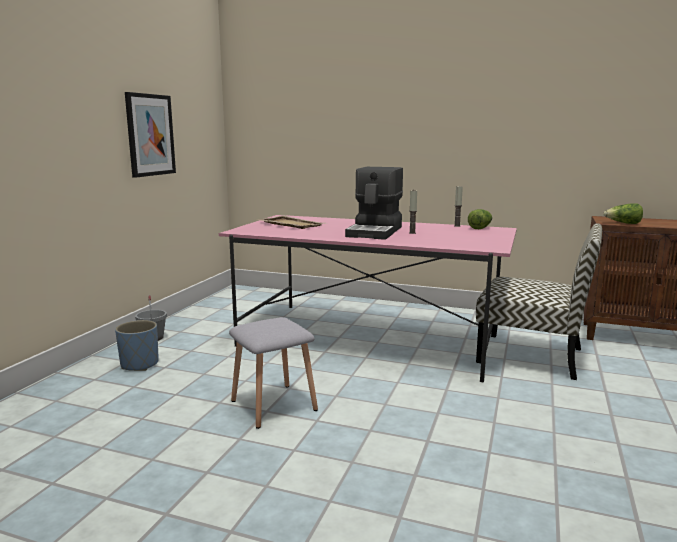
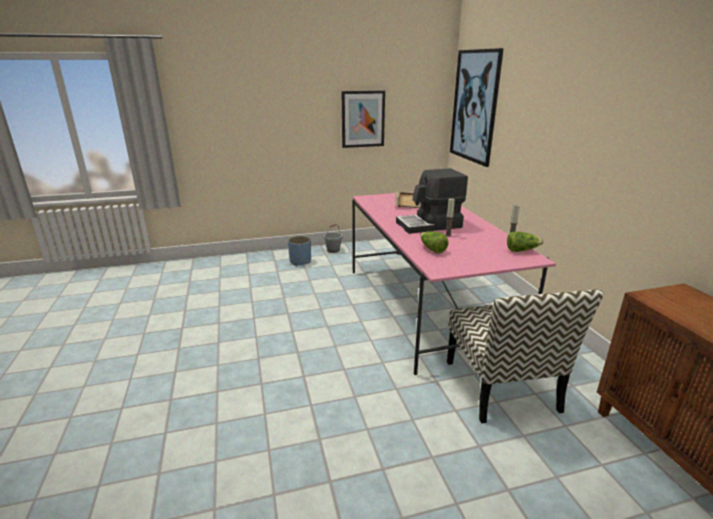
camera: 55 degrees right, 10 degrees up
grey stool [229,317,318,429] -> none
lettuce [604,203,643,224] -> lettuce moved to [420,231,449,253]
none -> picture [450,48,504,167]

